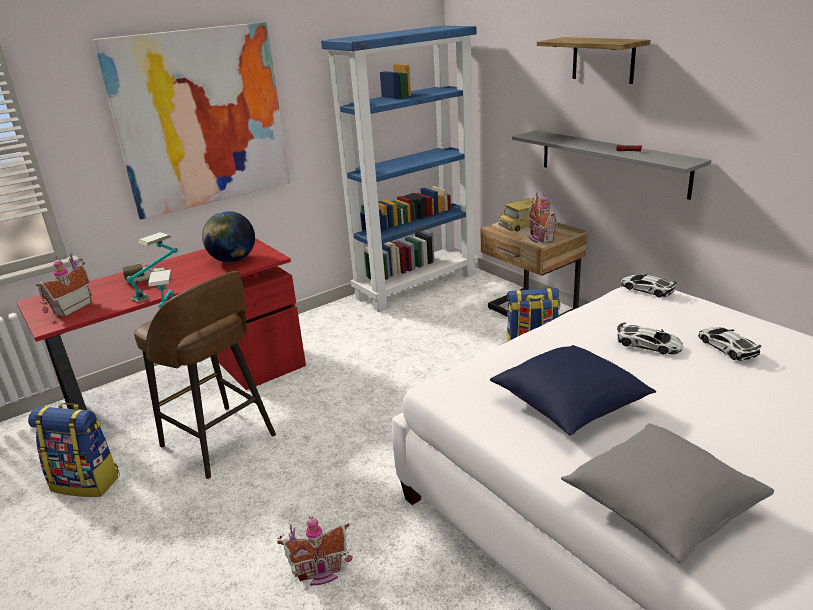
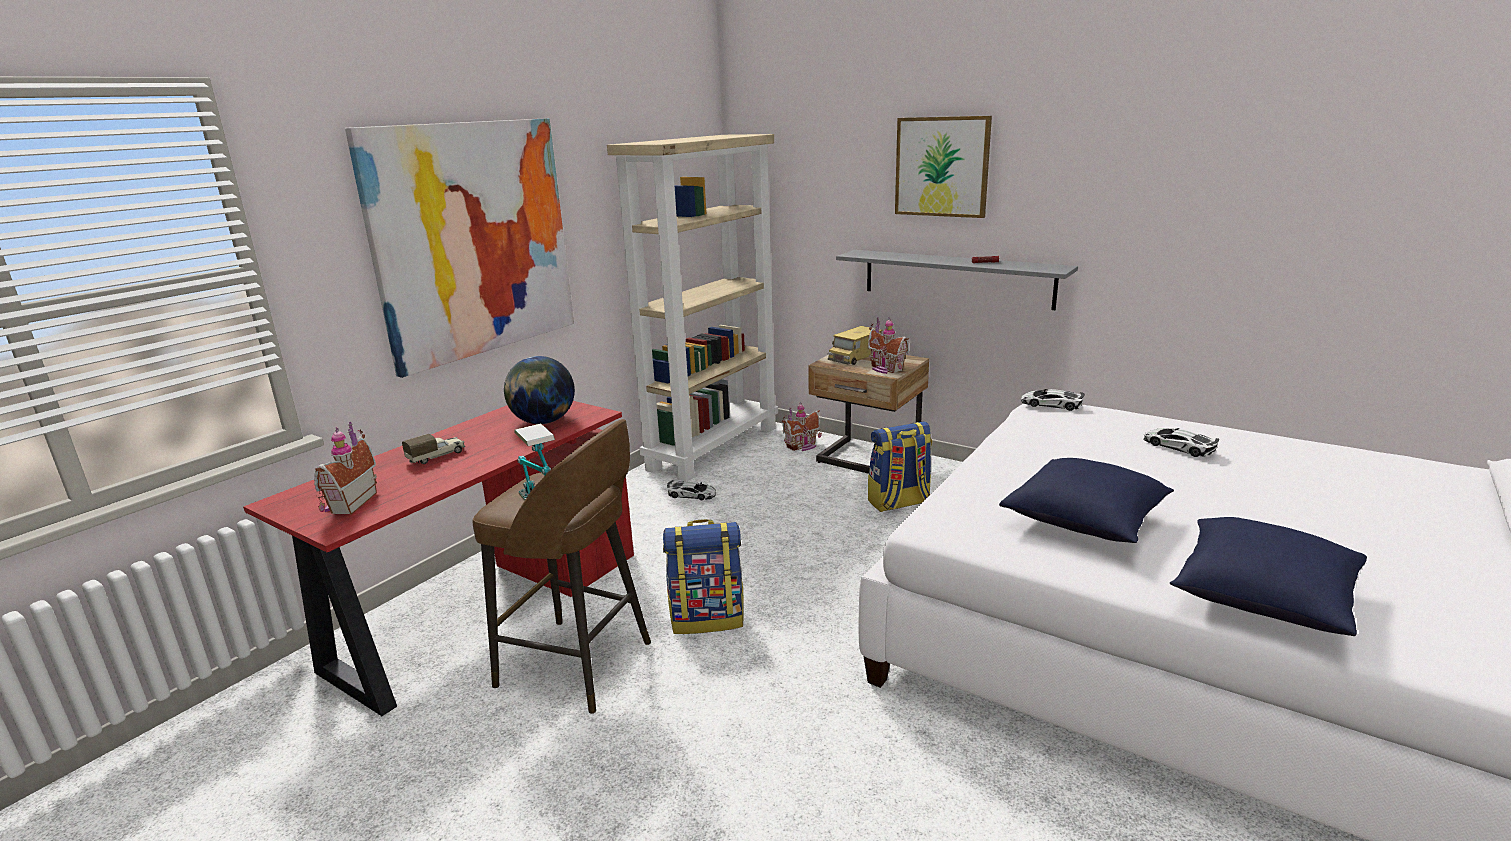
camera: 20 degrees left, 5 degrees down
backpack [28,403,120,497] -> backpack moved to [663,519,744,634]
table lamp [126,232,178,303] -> none
toy house [277,516,353,586] -> toy house moved to [782,402,822,451]
blue bookcase [321,26,478,312] -> beige bookcase [607,134,778,482]
shelf [537,37,650,84] -> picture [895,116,992,218]
grey pillow [561,423,774,564] -> blue pillow [1170,517,1367,636]
toy car [617,323,683,354] -> toy car moved to [667,480,716,500]

